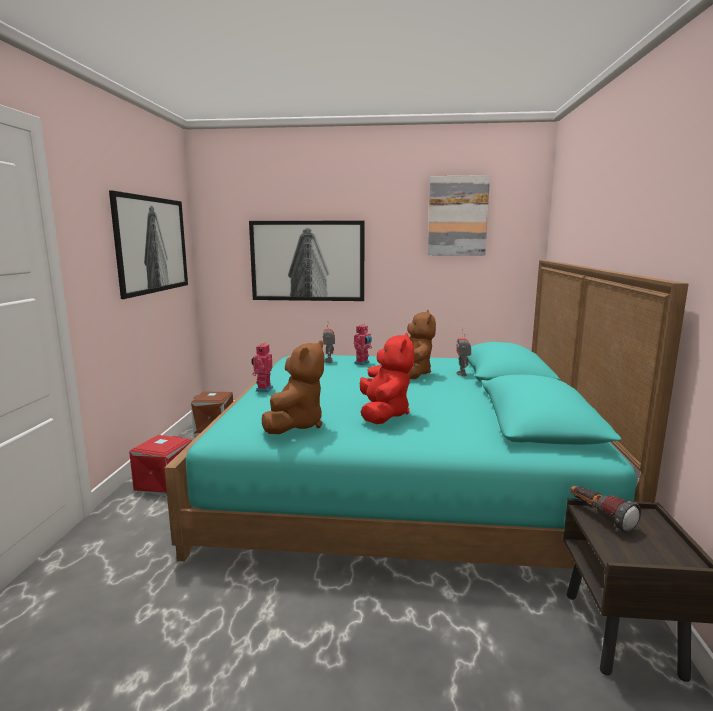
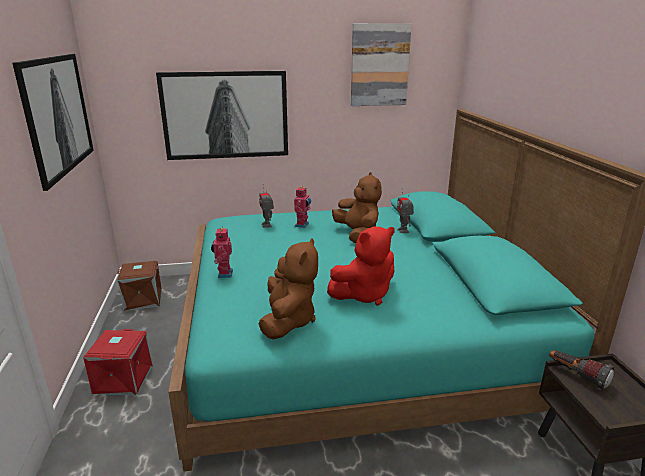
camera: 15 degrees left, 10 degrees up
red plush toy [360,332,414,424] -> red plush toy turned 75 degrees clockwise [327,226,395,306]

